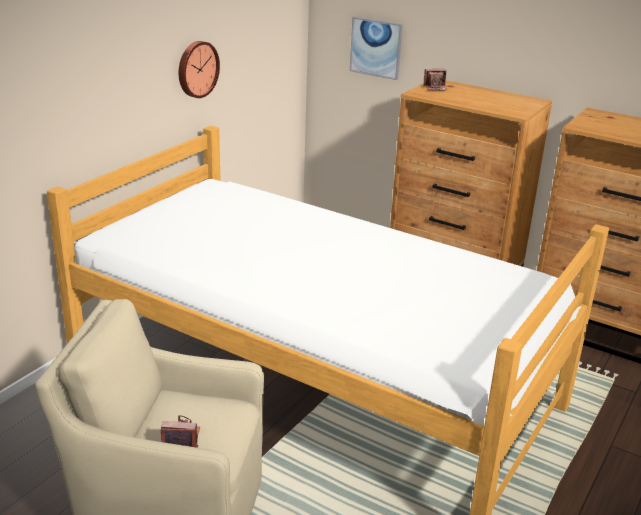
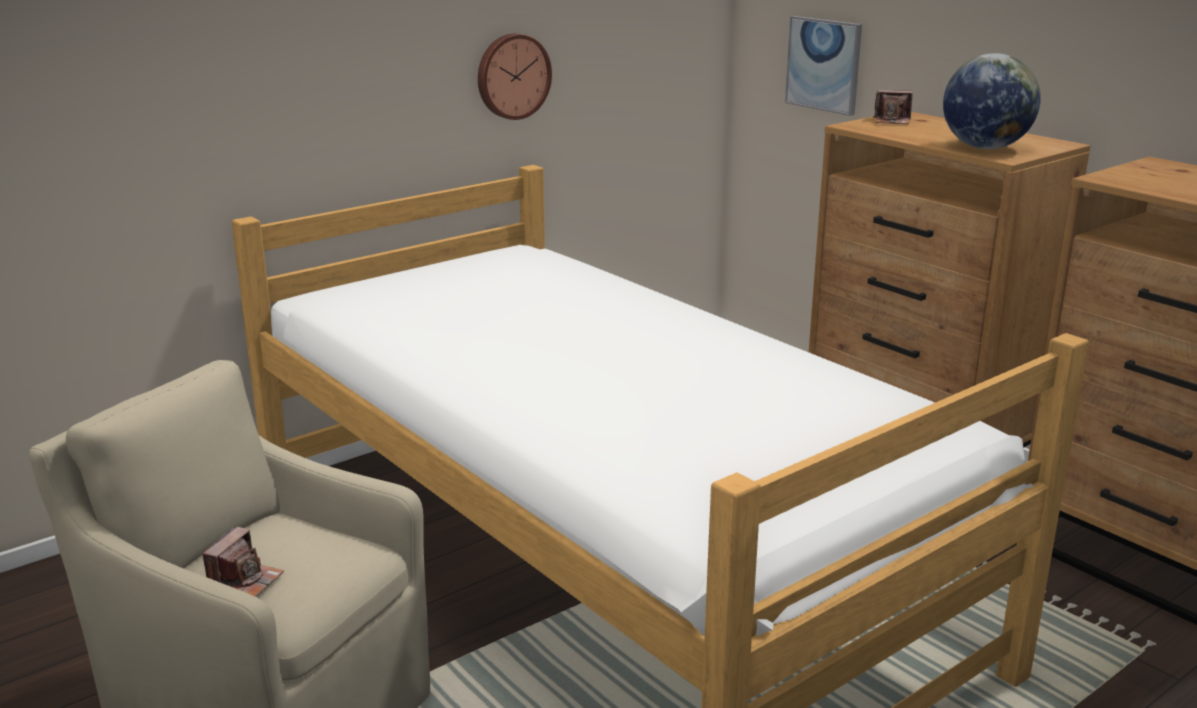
camera: 20 degrees right, 5 degrees down
camera [161,415,200,448] -> camera turned 90 degrees clockwise [202,527,284,597]
none -> globe [943,53,1041,149]

